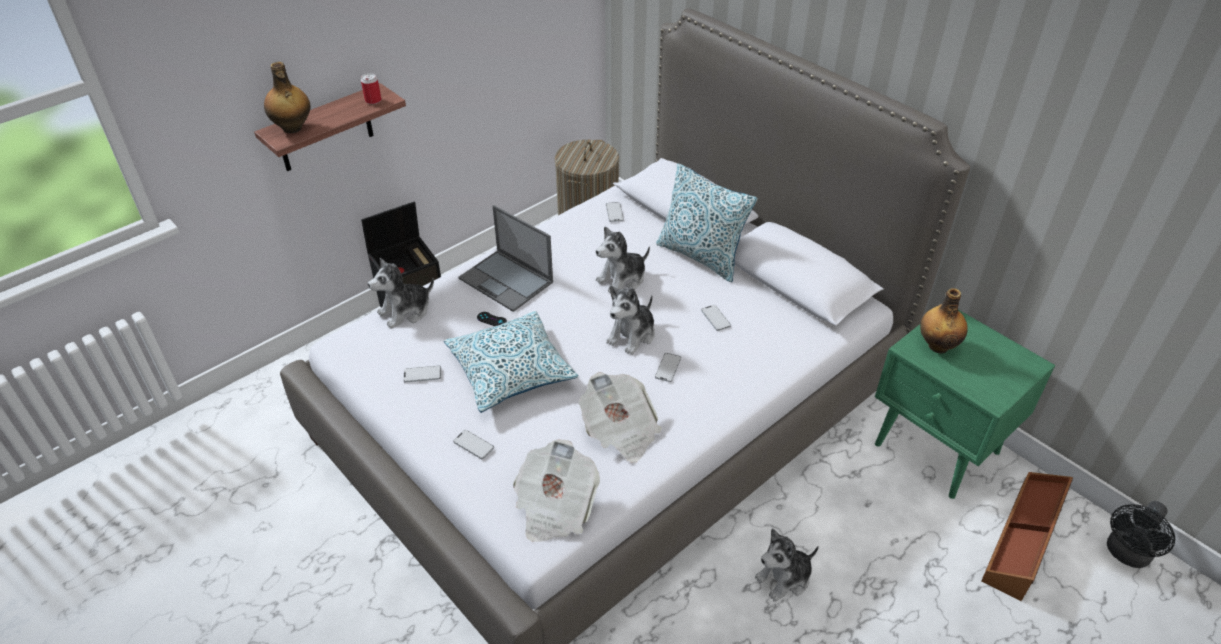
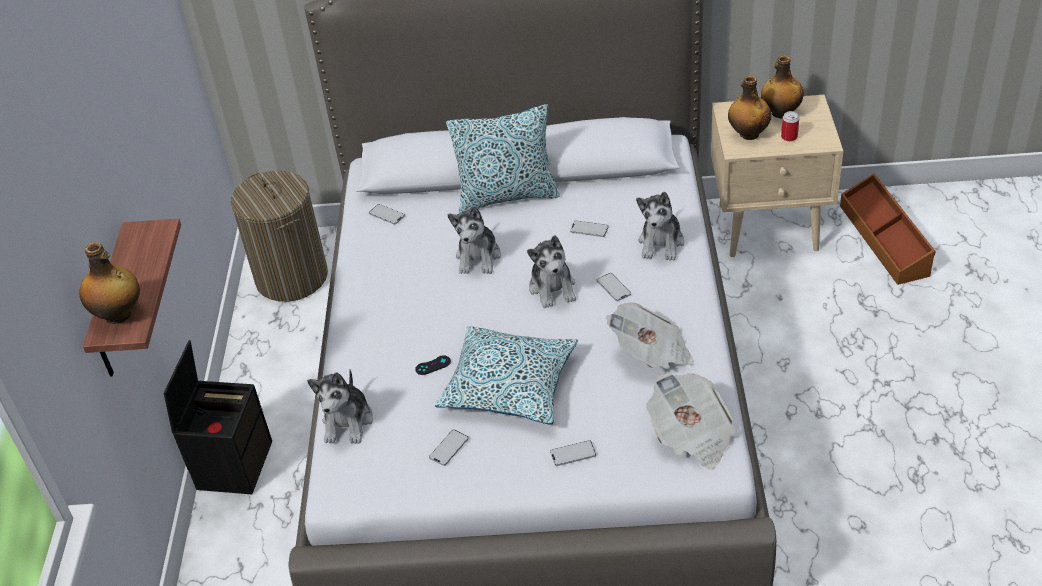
camera: 45 degrees left, 0 degrees up
can [361,73,381,104] -> can moved to [781,111,799,141]
laptop [458,205,553,312] -> none
plush toy [755,528,819,602] -> plush toy moved to [636,192,684,261]
green nightstand [875,310,1055,499] -> beige nightstand [711,95,844,257]
black fan [1107,501,1175,568] -> none
none -> bottle [761,55,804,119]

